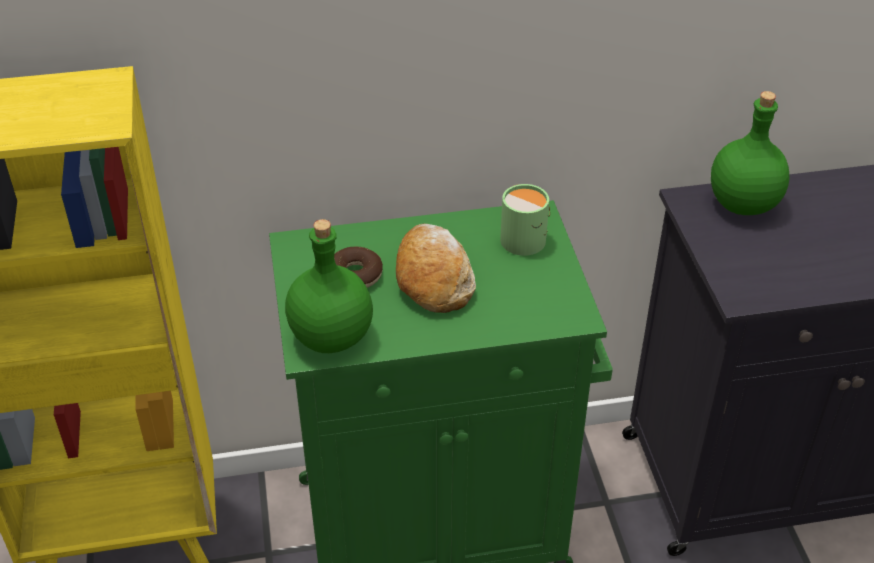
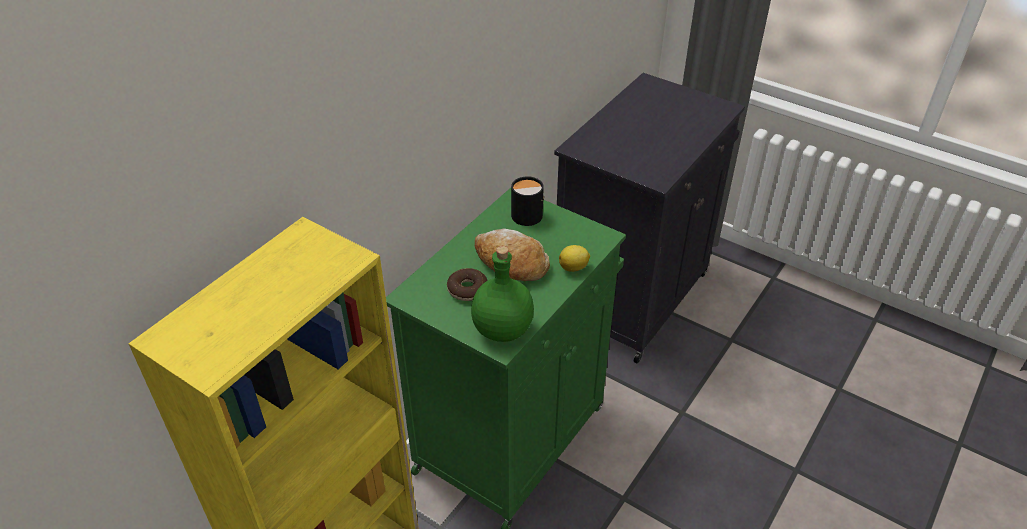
camera: 45 degrees left, 0 degrees up
green mug [500,184,550,256] -> black mug [511,176,544,226]
green bottle [711,91,789,215] -> none
none -> lemon [559,245,590,272]

